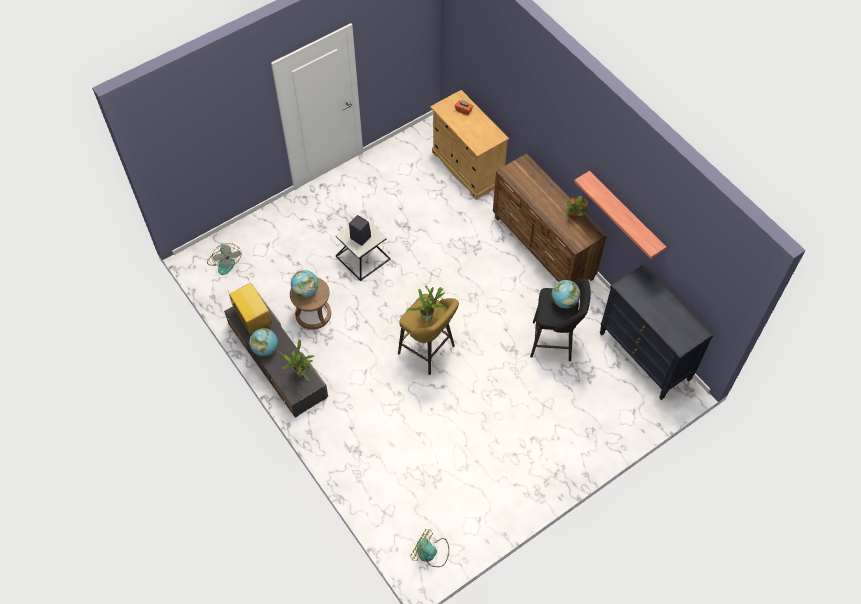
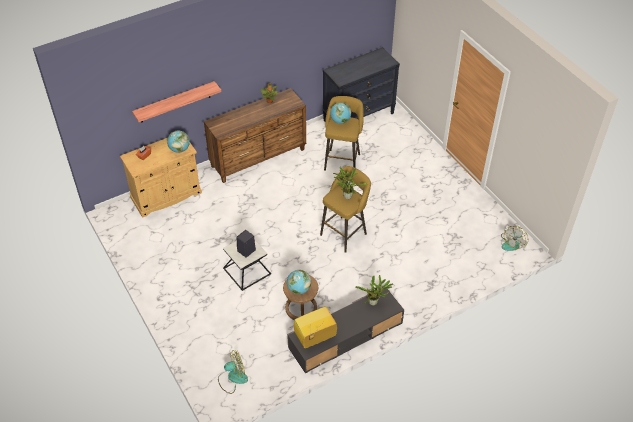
camera: 85 degrees left, 10 degrees down
globe [249,328,278,356] -> globe moved to [167,130,190,153]
black stool [530,278,591,361] -> yellow stool [324,96,364,171]
shelf [574,171,666,259] -> shelf moved to [132,81,221,122]

